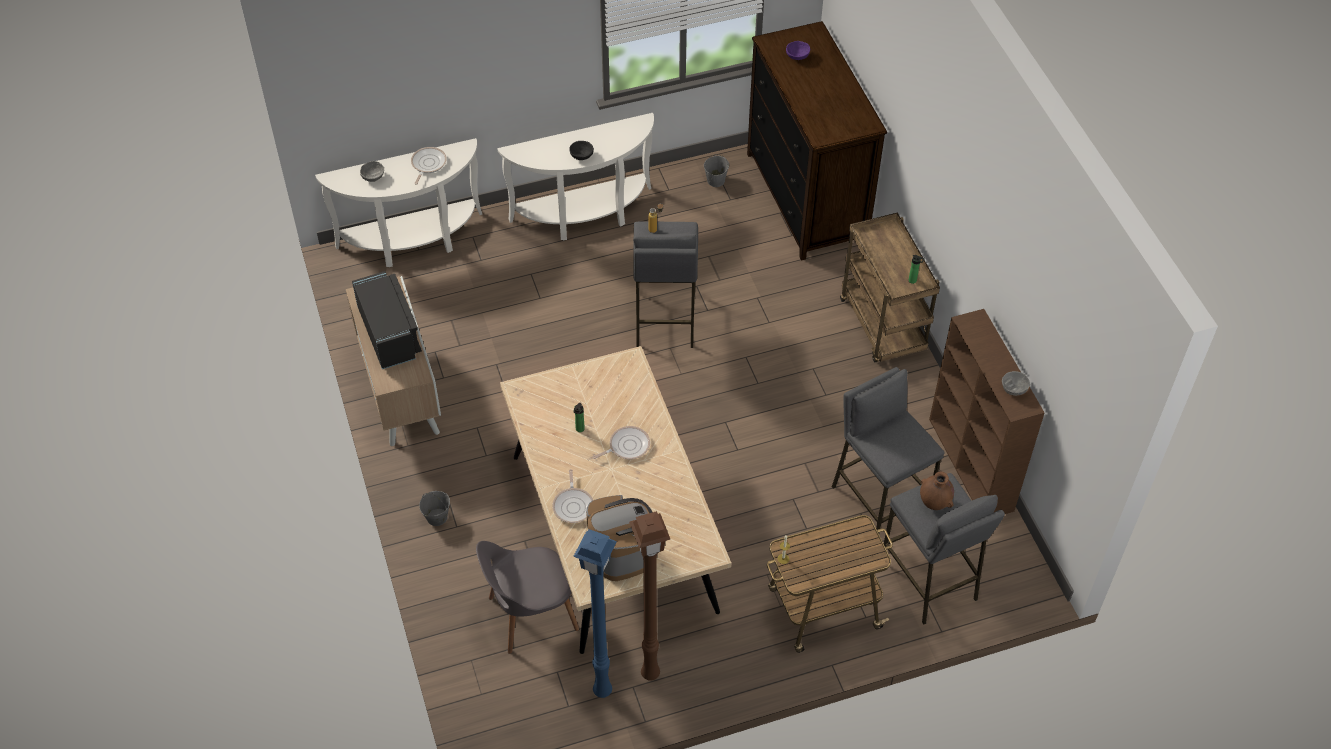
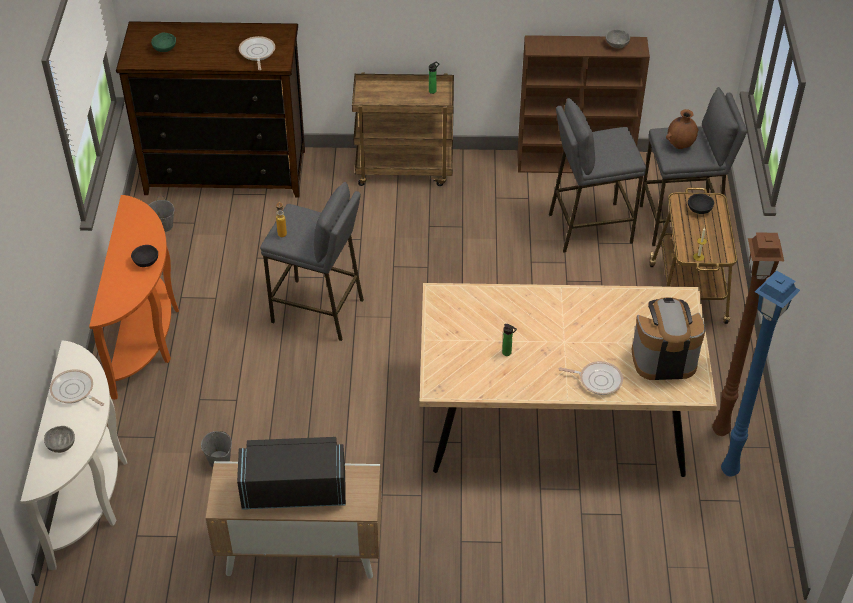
camera: 70 degrees left, 5 degrees down
grey bucket [419,491,450,526] -> grey bucket moved to [201,431,232,468]
grey chair [476,541,579,654] -> none
white console table [497,113,654,240] -> orange console table [89,195,179,400]
frying pan [593,426,650,459] -> frying pan moved to [239,36,275,70]
purple bowl [786,41,810,60] -> green bowl [151,32,176,52]
none -> black bowl [688,194,714,214]

